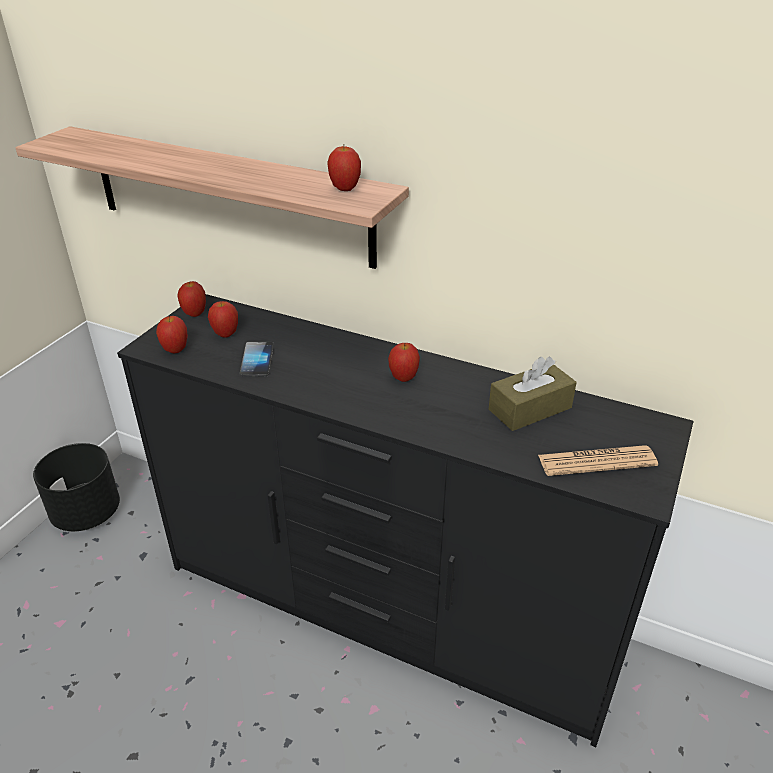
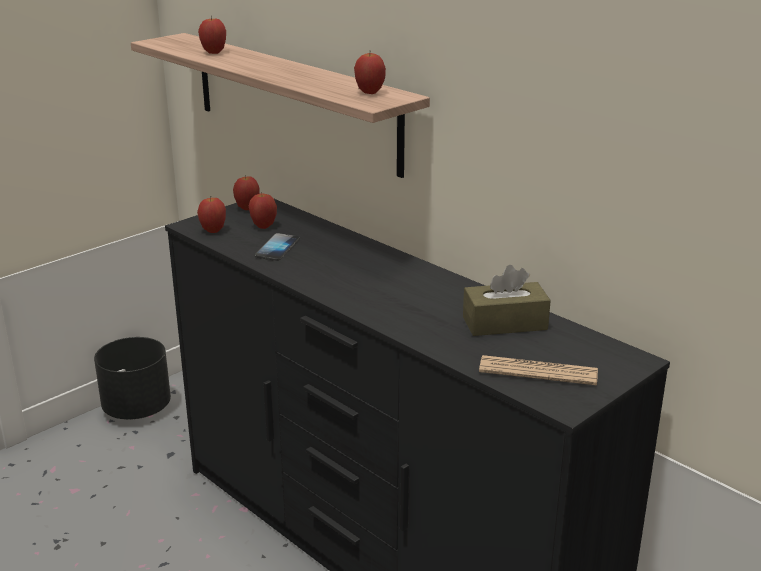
camera: 20 degrees right, 10 degrees down
apple [388,343,420,382] -> apple moved to [198,16,226,54]

